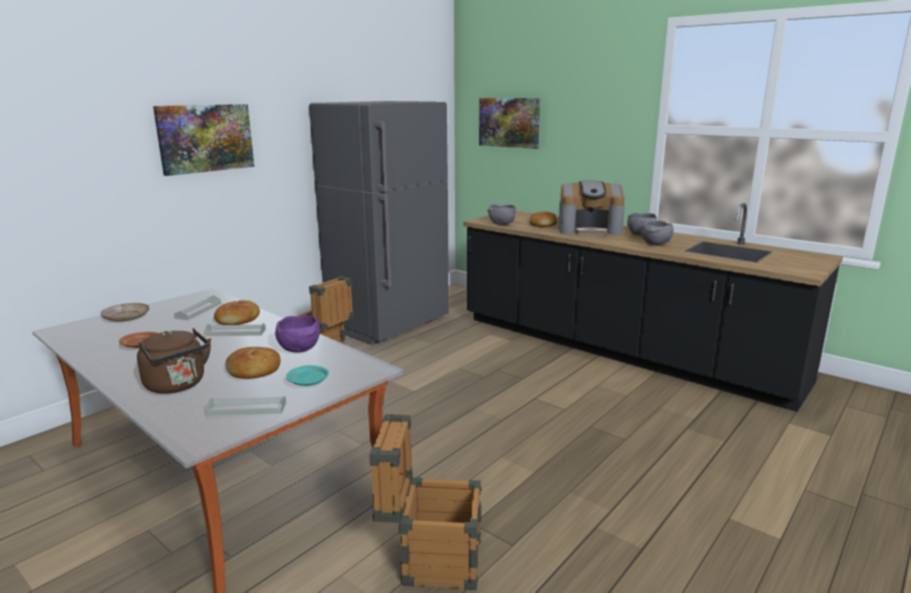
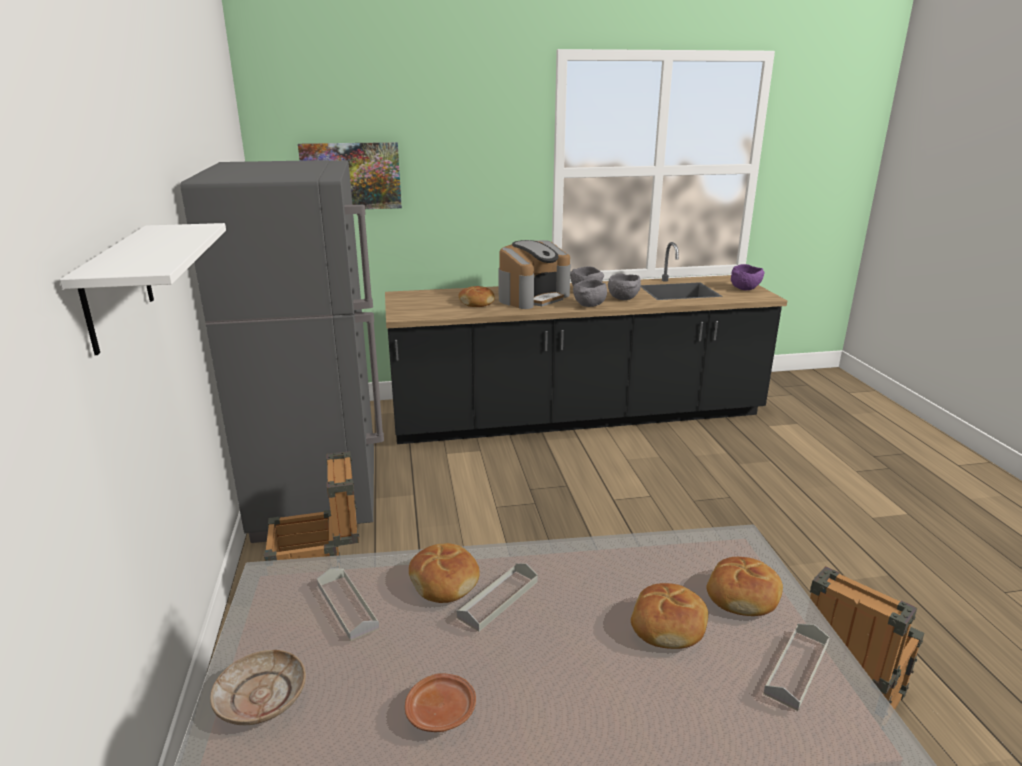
camera: 50 degrees left, 5 degrees up
brown kettle [137,328,211,394] -> none
picture [153,104,254,176] -> white shelf [60,223,226,355]
purple bowl [275,315,320,353] -> purple bowl moved to [731,264,765,290]
turquoise plate [286,365,329,386] -> bread [706,557,783,616]
grey bowl [487,204,516,225] -> grey bowl moved to [573,279,607,307]

